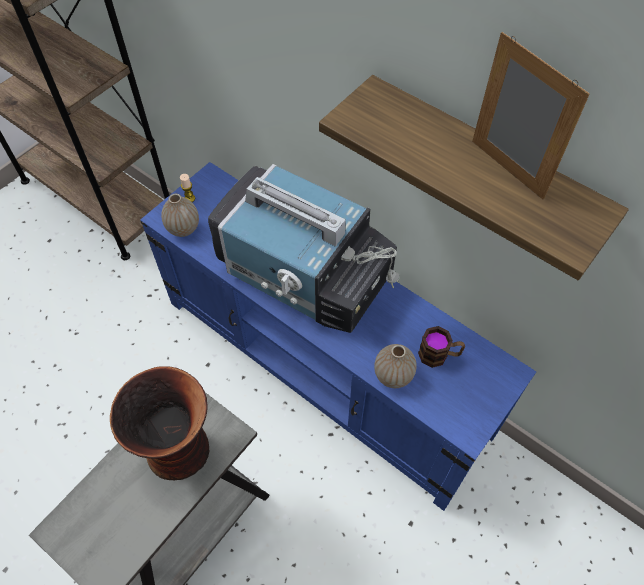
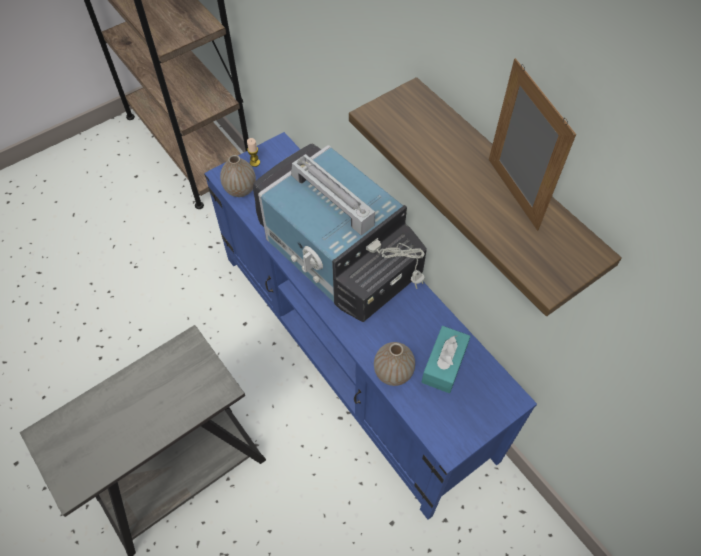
camera: 15 degrees right, 0 degrees up
vase [110,367,209,480] -> none
mug [418,326,465,368] -> turquoise tissue box [422,326,470,393]

